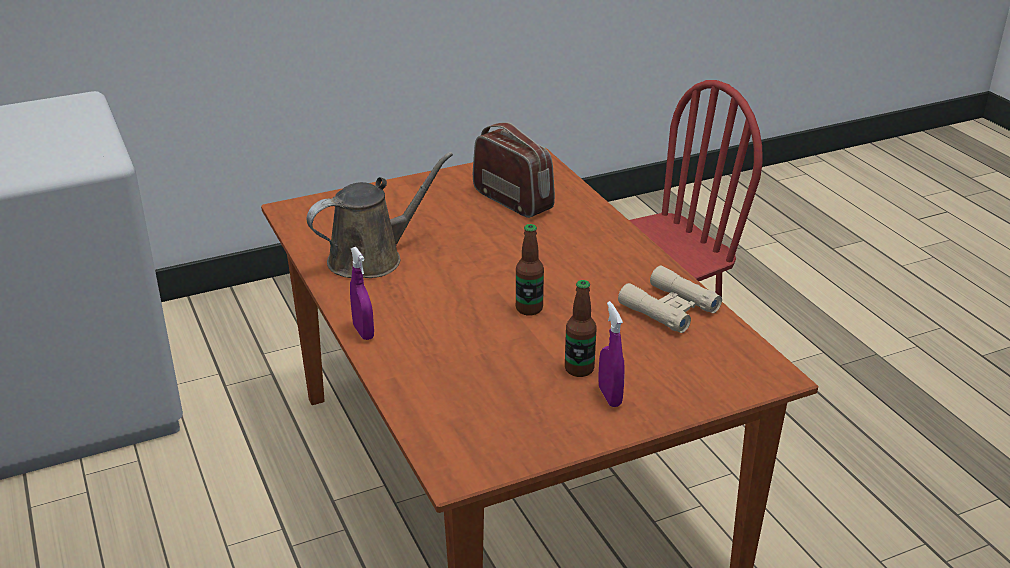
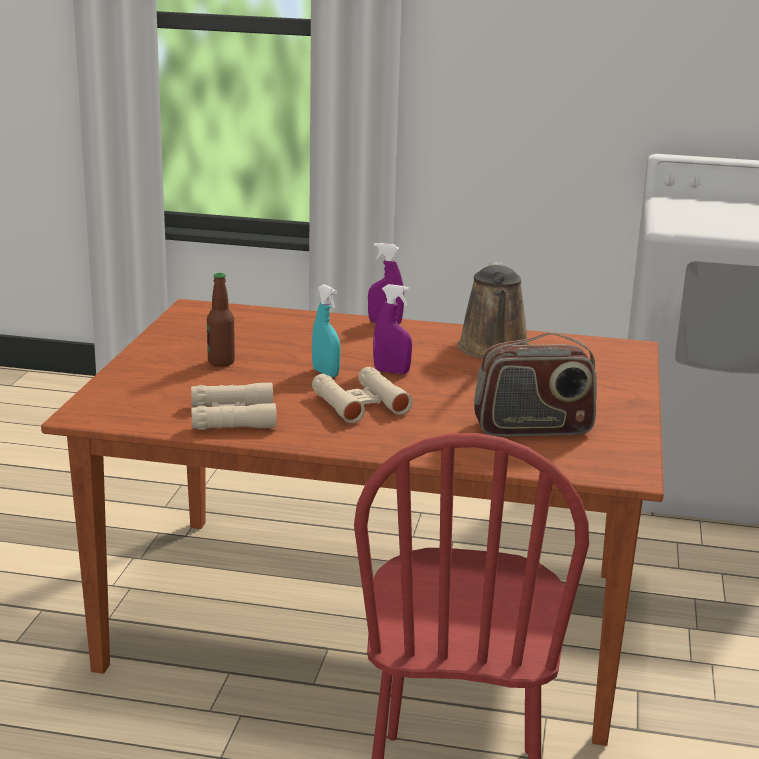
camera: 125 degrees right, 10 degrees down
bottle [516,224,544,315] -> turquoise spray bottle [312,284,341,377]
purple spray bottle [598,301,625,407] -> purple spray bottle moved to [373,284,412,374]
none -> beige binoculars [312,367,412,423]

